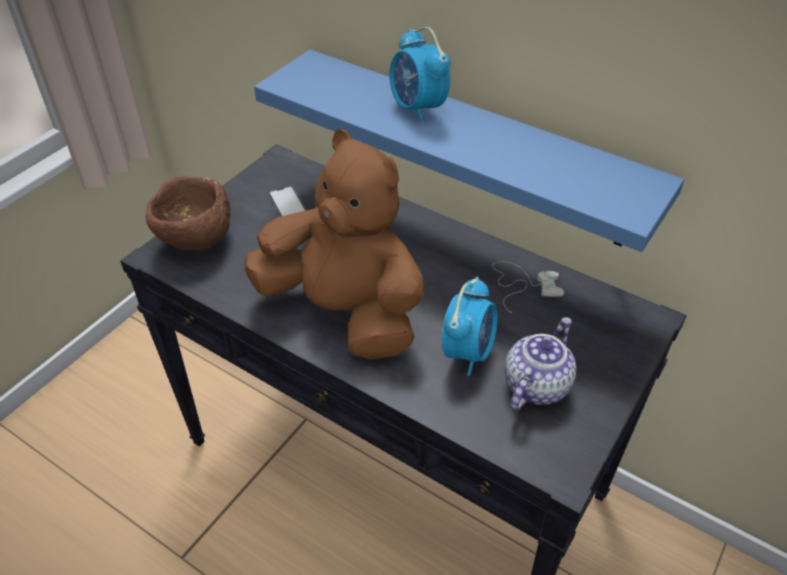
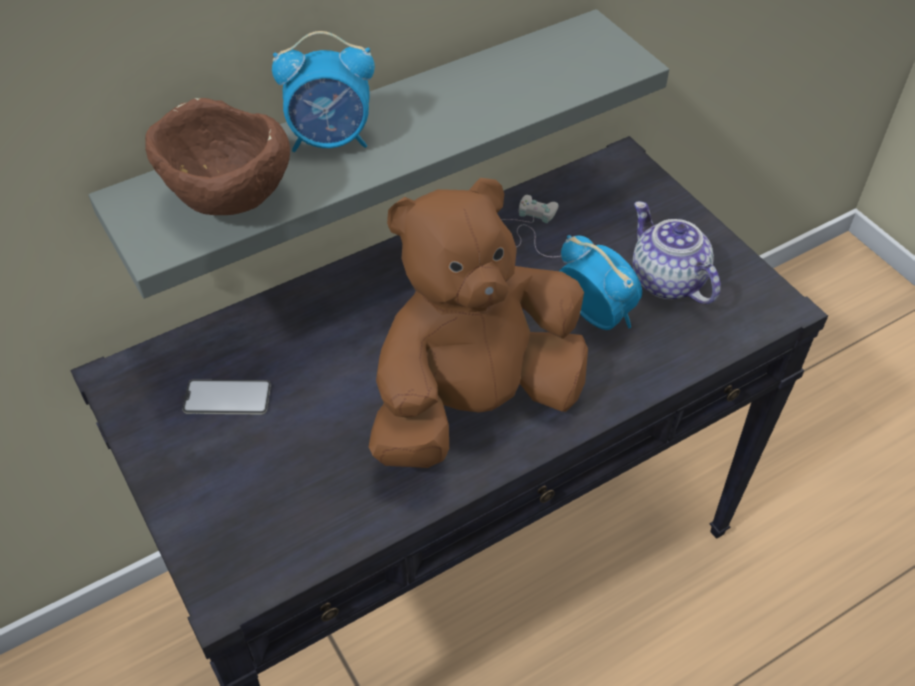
camera: 65 degrees left, 5 degrees up
brown bowl [146,176,230,251] -> brown bowl moved to [145,98,290,215]
blue shelf [254,49,684,252] -> grey shelf [89,9,669,299]

